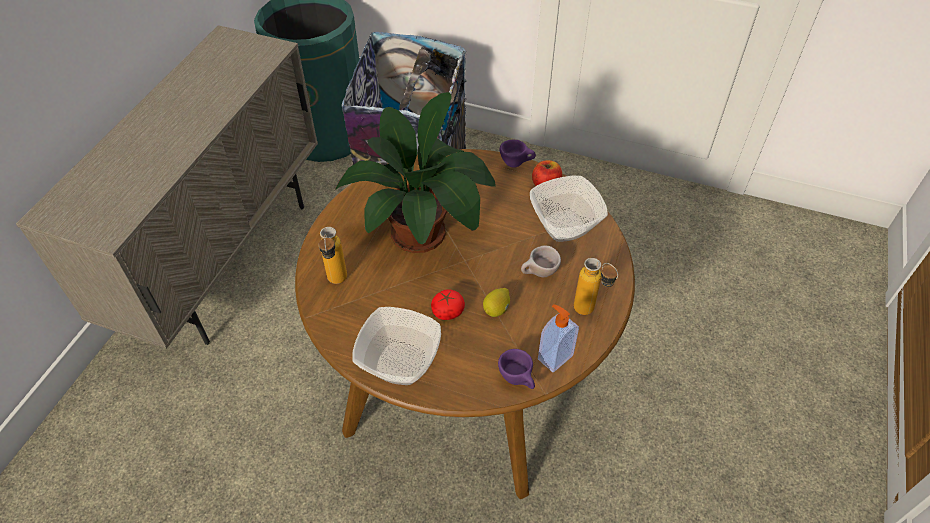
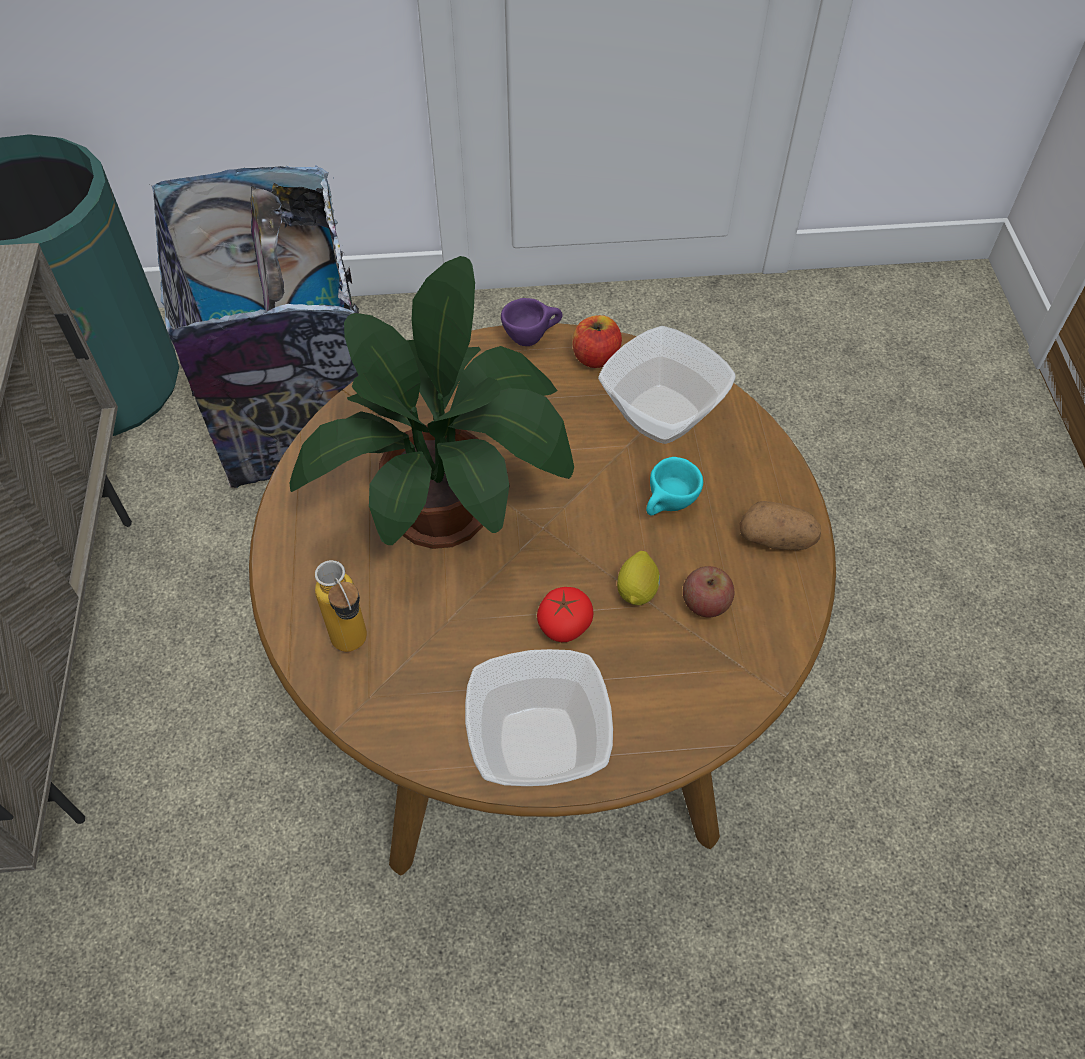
camera: 25 degrees left, 5 degrees up
purple cup [498,349,535,389] -> none
beige cup [521,245,561,277] -> turquoise cup [646,457,703,516]
soap dispenser [538,304,579,372] -> none
bottle [574,258,619,315] -> potato [740,501,821,550]
none -> apple [683,566,735,617]

